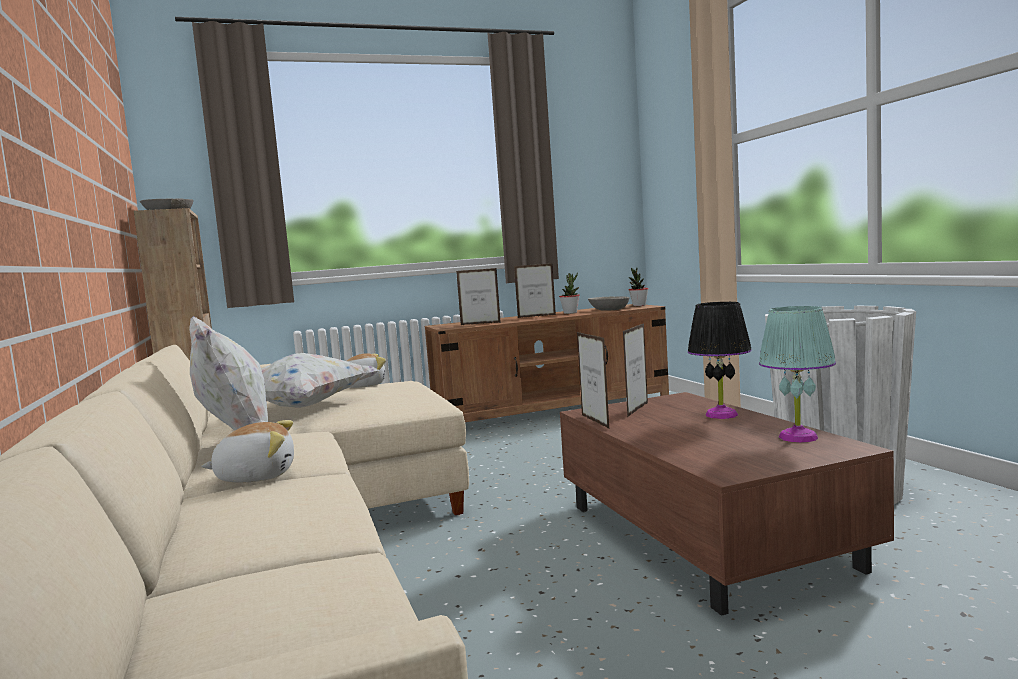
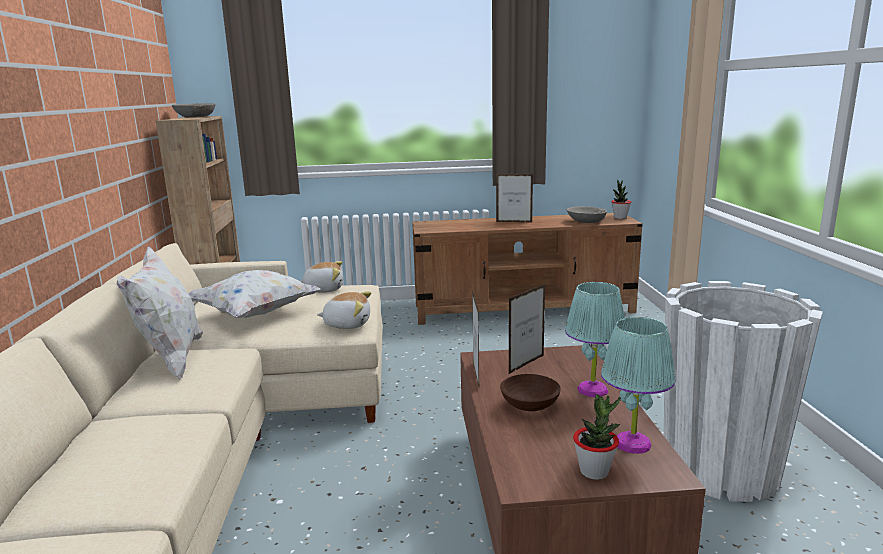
camera: 15 degrees right, 10 degrees up
plush toy [201,420,294,483] -> plush toy moved to [317,291,371,329]
picture frame [456,268,501,325] -> none
potted plant [559,273,580,314] -> potted plant moved to [573,394,621,480]
black table lamp [688,302,752,419] -> turquoise table lamp [565,282,625,397]
none -> brown bowl [500,374,561,411]

